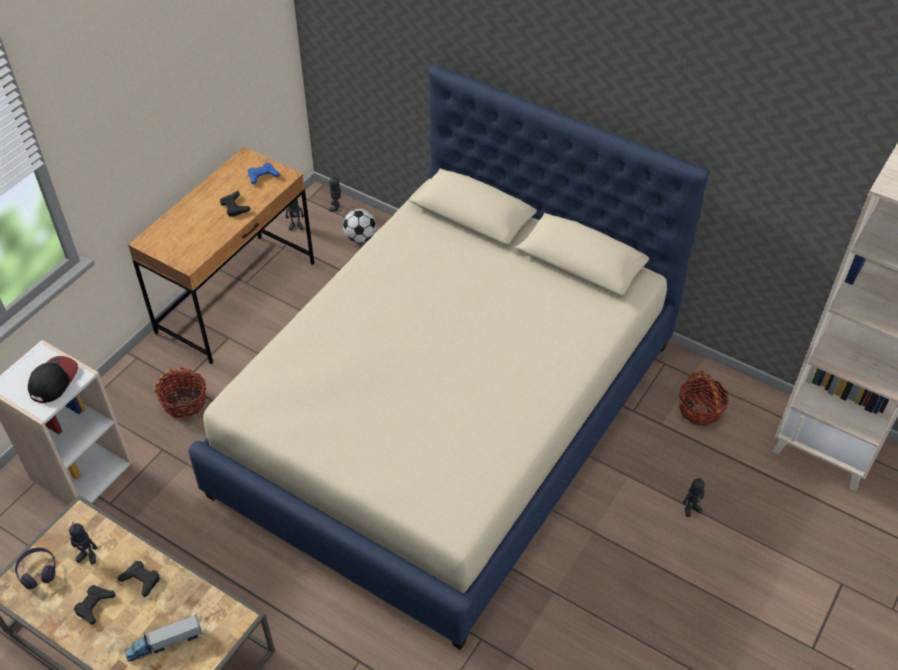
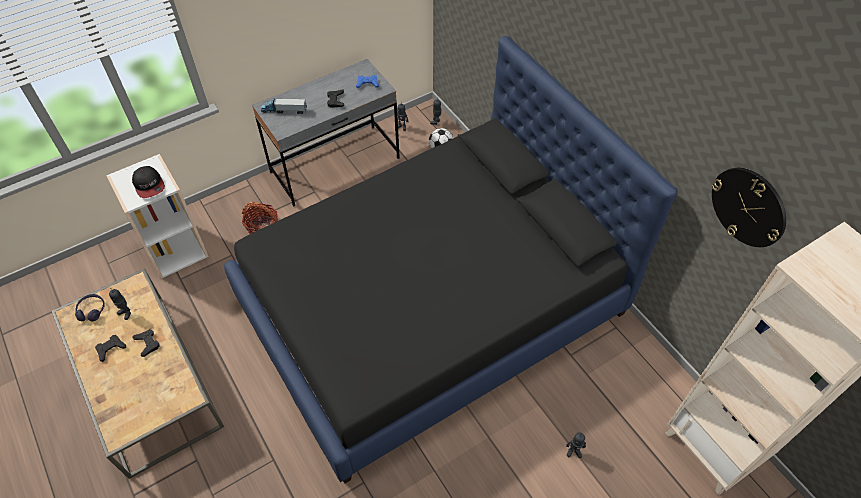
camera: 25 degrees right, 5 degrees up
cap [28,356,78,403] -> cap turned 105 degrees clockwise [132,166,165,198]
toy truck [125,614,202,662] -> toy truck moved to [261,99,307,114]
brown desk [128,147,314,364] -> grey desk [252,59,400,207]
beige bed [188,65,709,650] -> black bed [224,36,678,483]
basket [679,370,728,426] -> none
none -> wall clock [712,168,786,247]

